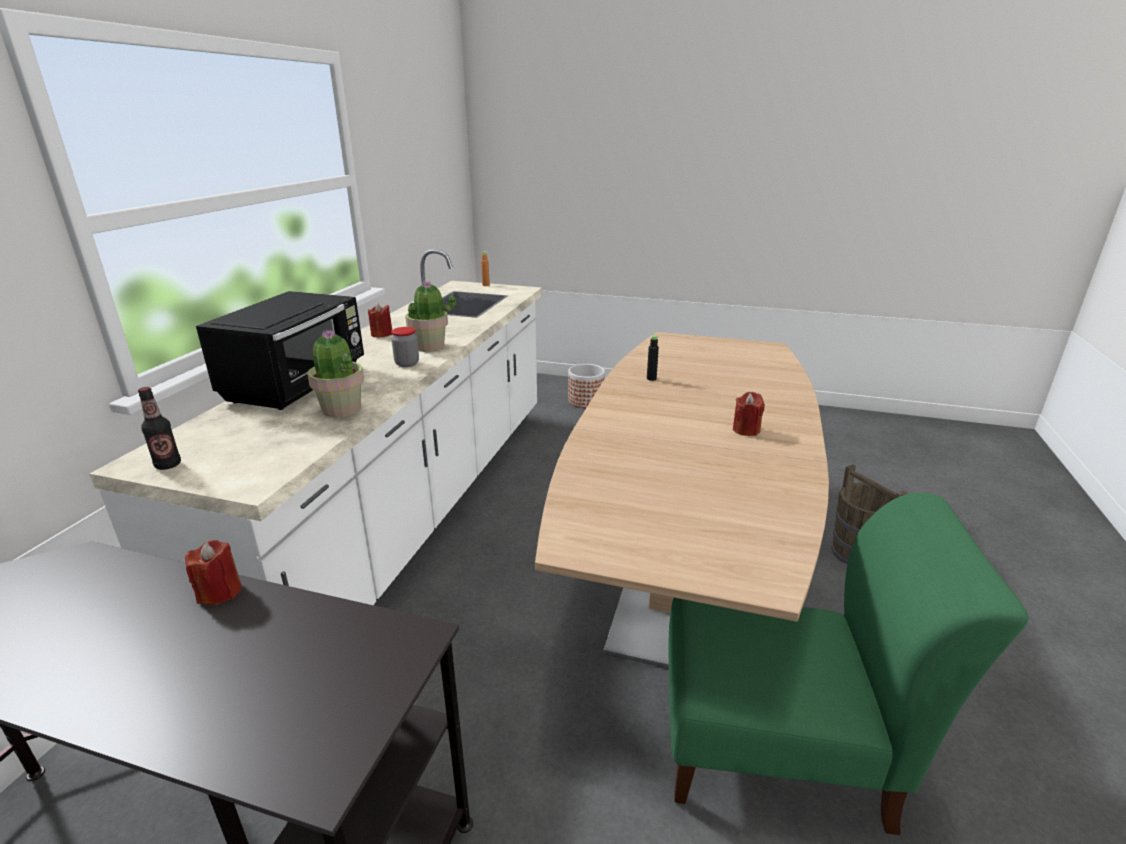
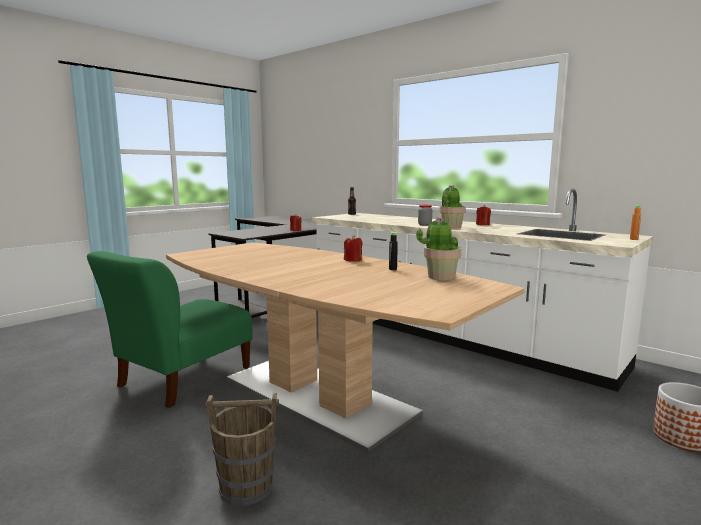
camera: 115 degrees right, 15 degrees down
black microwave [196,291,364,410] -> none
potted plant [307,330,364,418] -> potted plant moved to [416,217,461,280]
red candle [733,392,765,436] -> red candle moved to [344,235,363,262]

